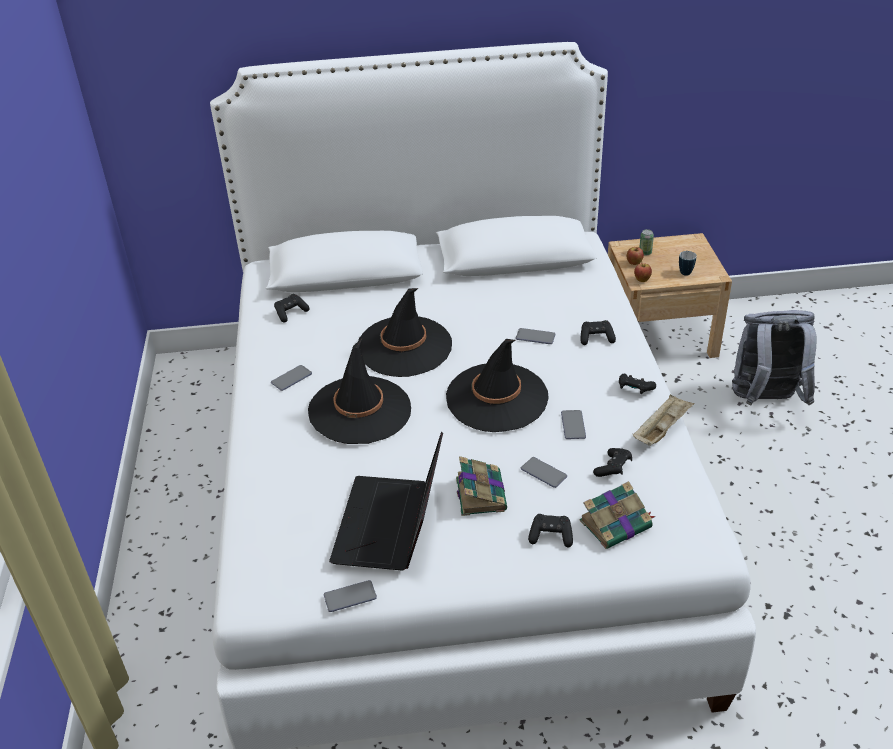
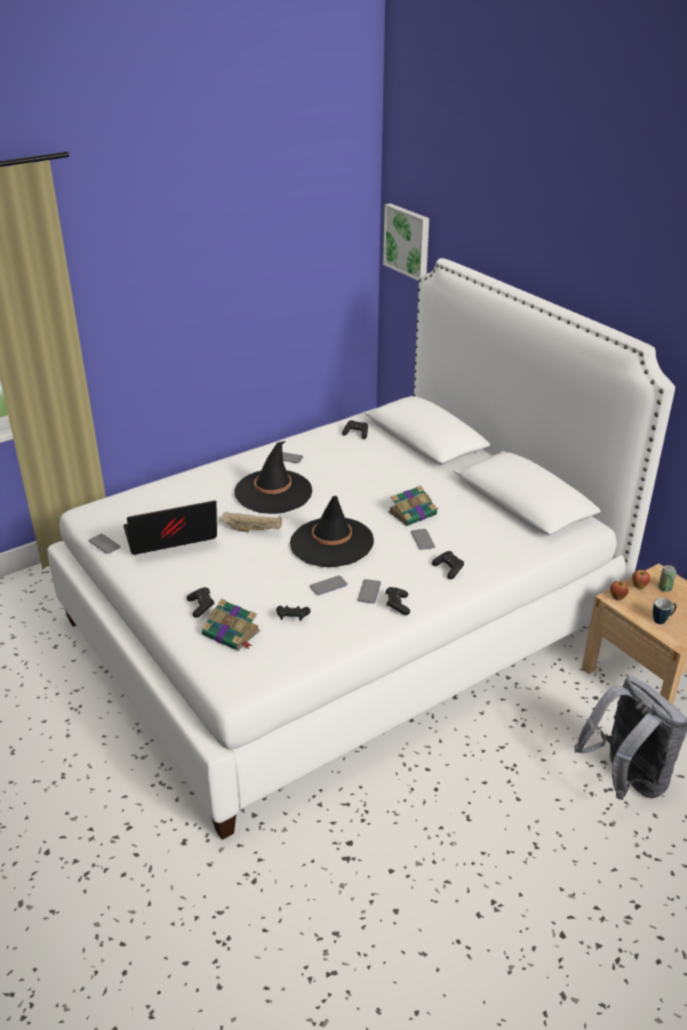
camera: 60 degrees right, 5 degrees down
black hat [358,288,452,377] -> none
book [456,456,507,516] -> book moved to [388,485,439,526]
phone [521,457,567,488] -> phone moved to [358,579,381,604]
beige tray [633,394,694,446] -> beige tray moved to [219,512,282,532]
none -> picture [383,203,429,281]

